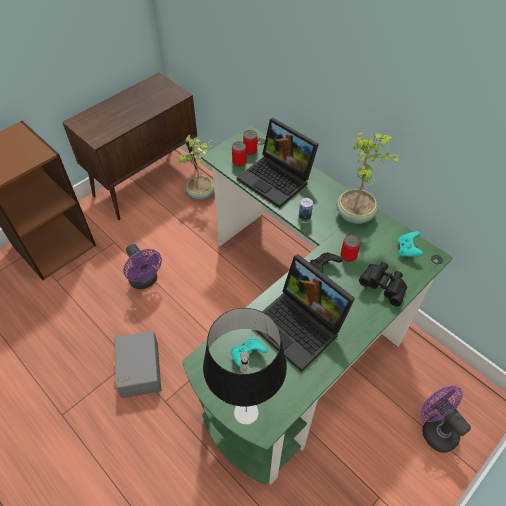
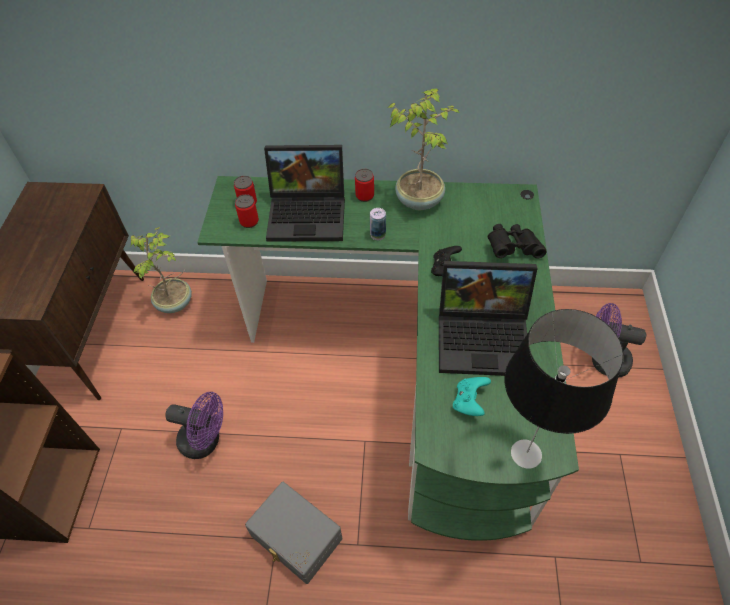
camera: 40 degrees left, 0 degrees up
can [341,234,361,262] -> can moved to [355,169,374,202]
turquoise game controller [397,231,423,257] -> none

